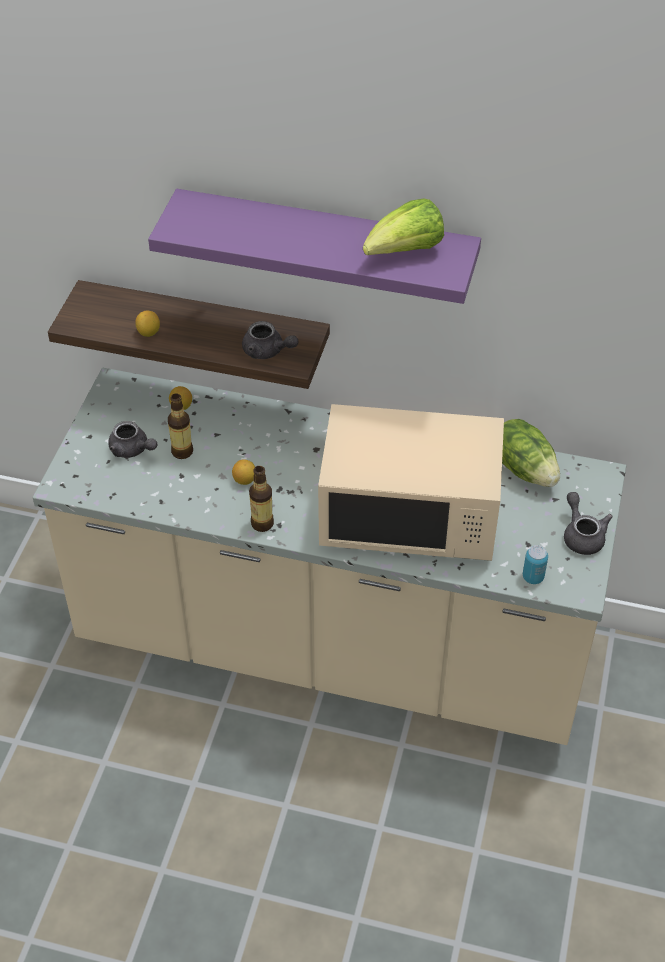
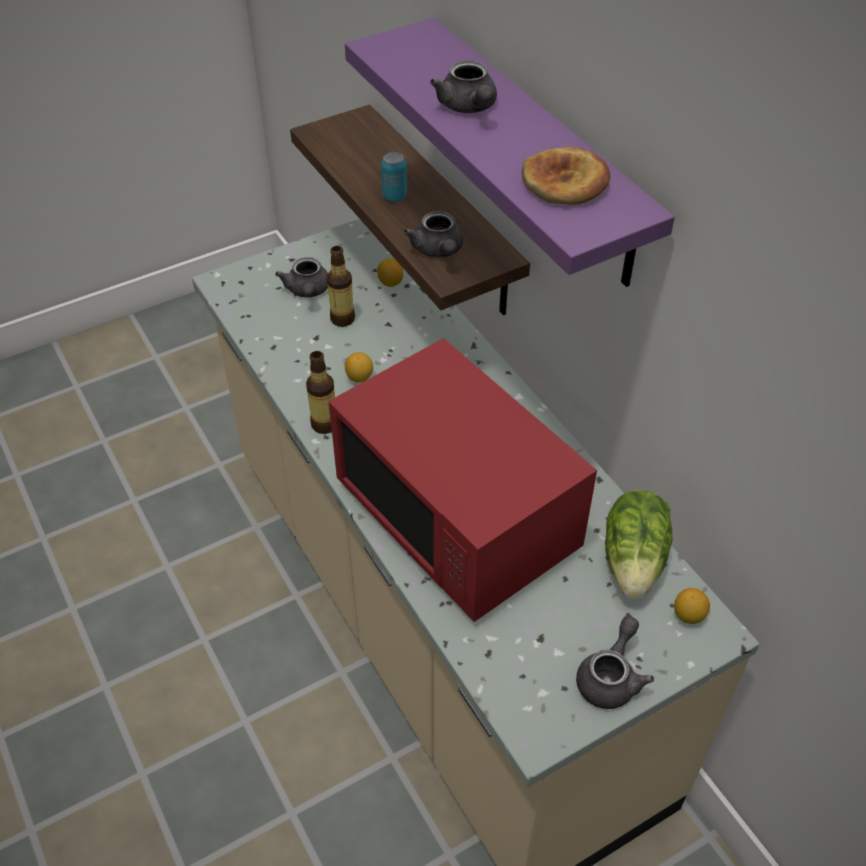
camera: 45 degrees right, 0 degrees up
lemon [135,311,160,337] -> lemon moved to [674,588,710,624]
beige microwave [318,404,504,561] -> red microwave [329,338,597,622]
lettuce [363,199,444,255] -> bread [522,147,611,205]
can [523,545,548,584] -> can moved to [381,152,407,201]
none -> grey teapot [430,60,497,113]

